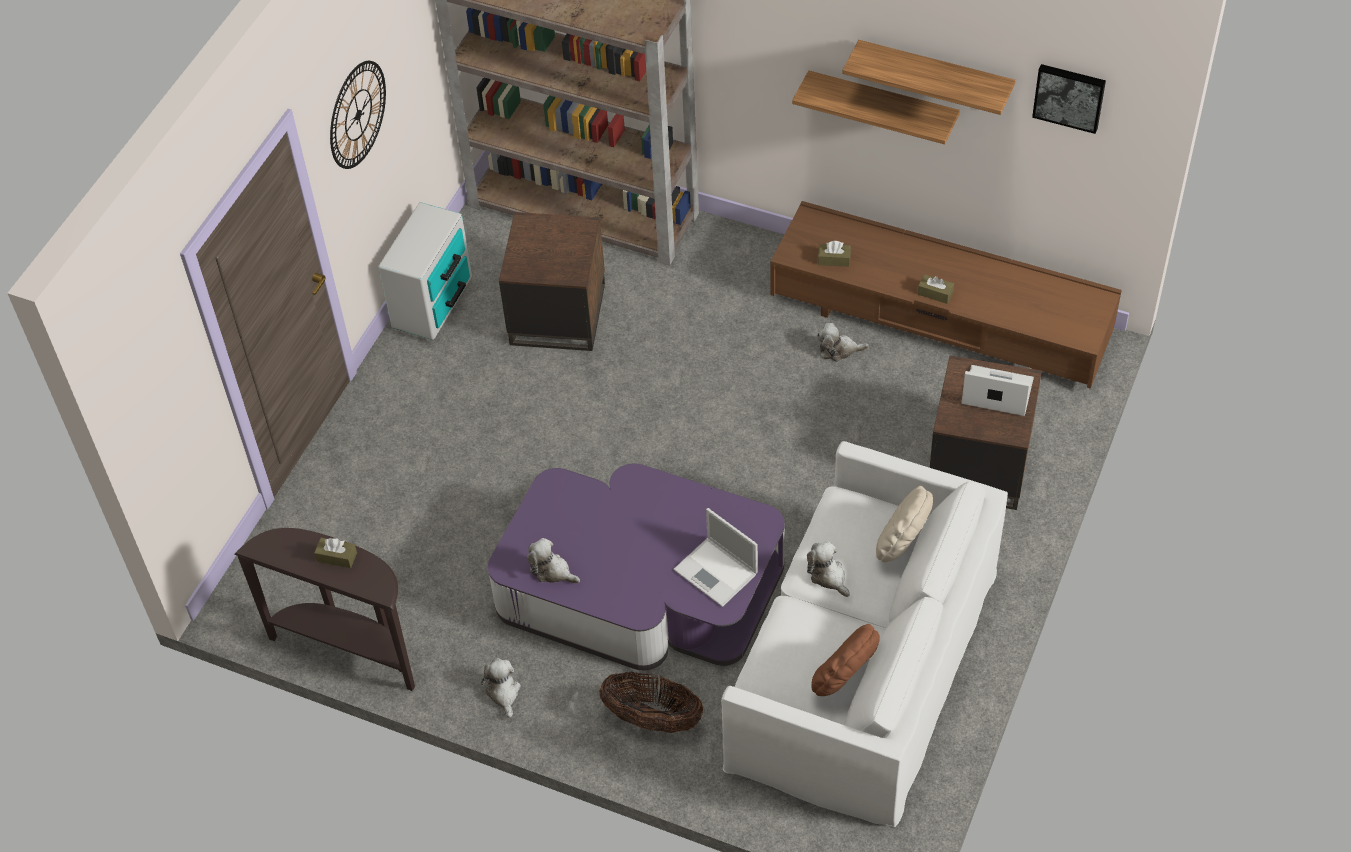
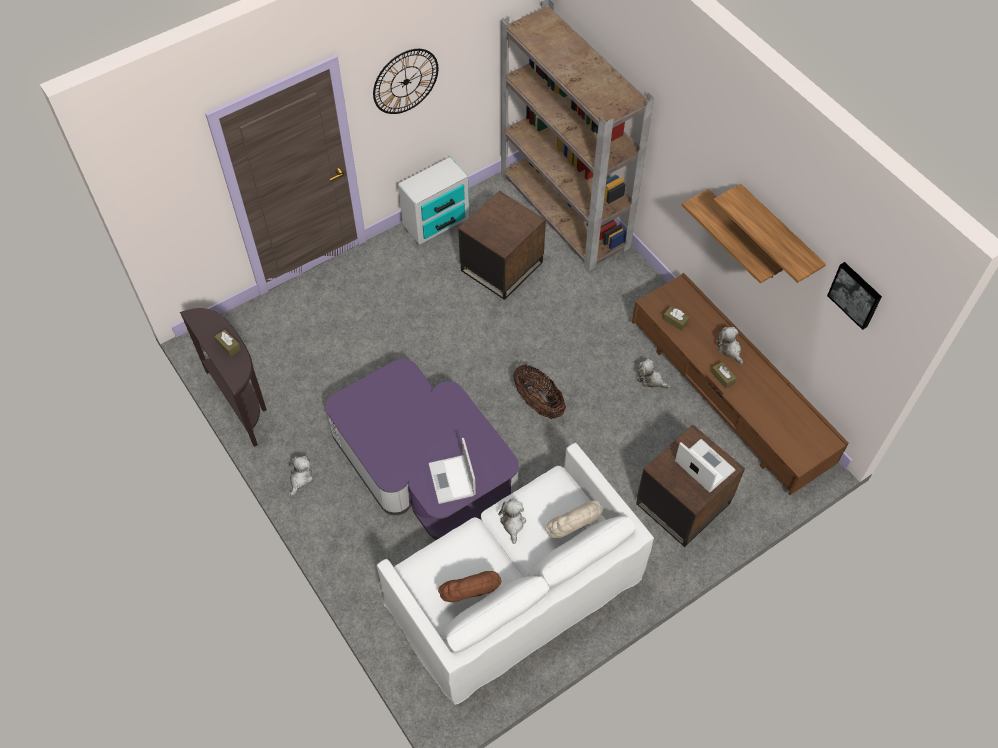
camera: 30 degrees right, 5 degrees up
plush toy [527,538,580,583] -> plush toy moved to [717,327,743,364]
basket [599,671,703,733] -> basket moved to [513,364,566,419]

